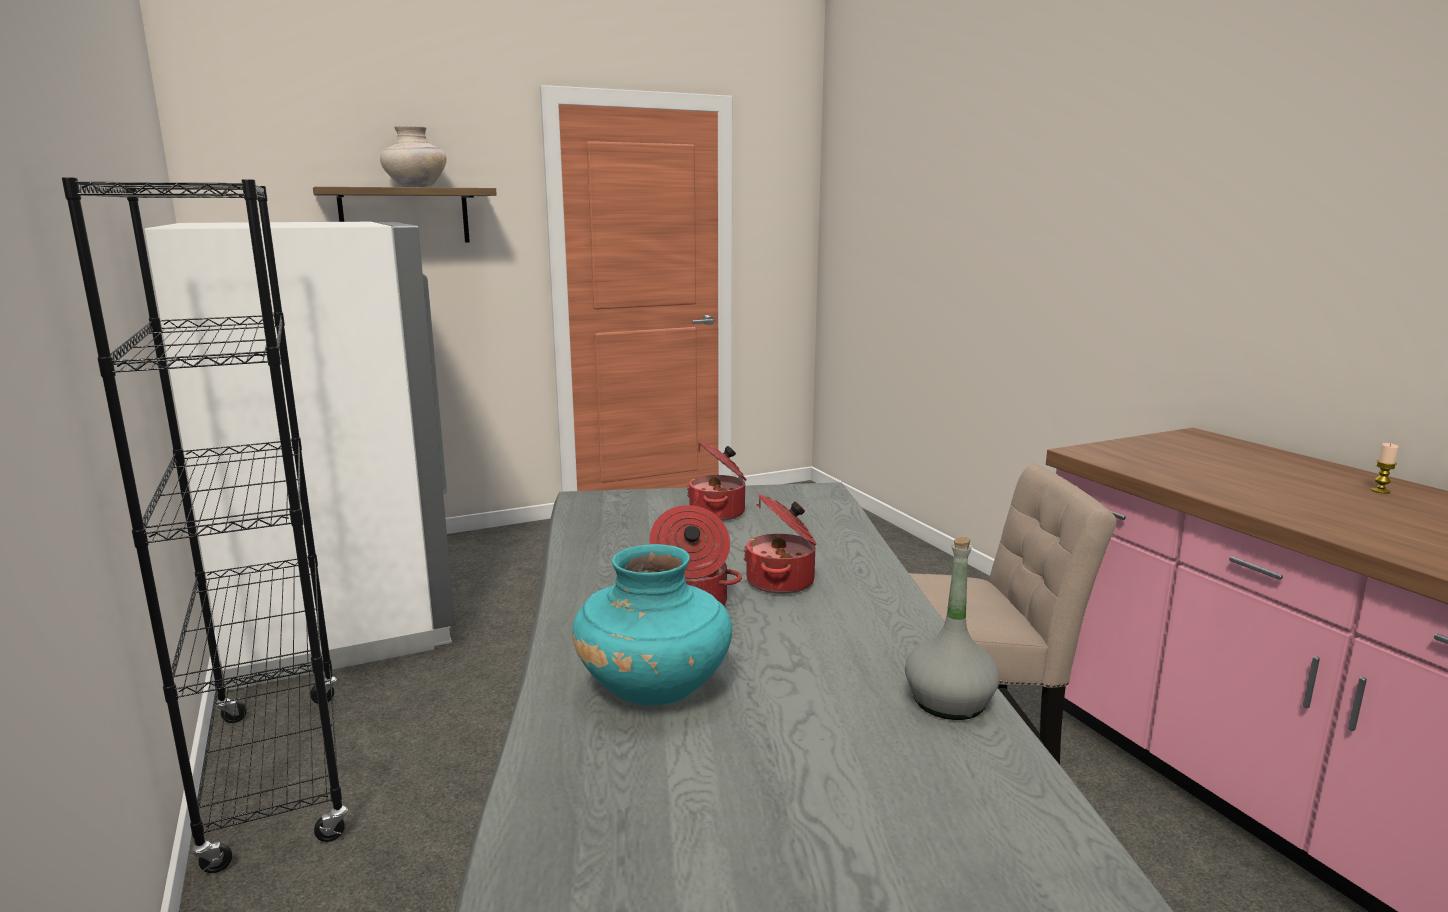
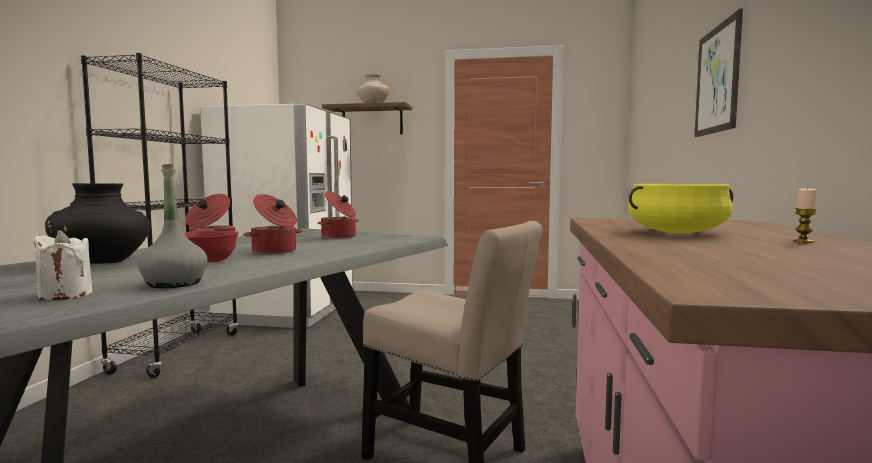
camera: 35 degrees right, 10 degrees down
turquoise vase [572,544,732,706] -> black vase [45,183,150,264]
none -> white candle [33,230,92,300]
none -> red bowl [184,229,239,263]
none -> yellow cooking pot [628,184,733,233]
none -> picture [694,9,743,137]

